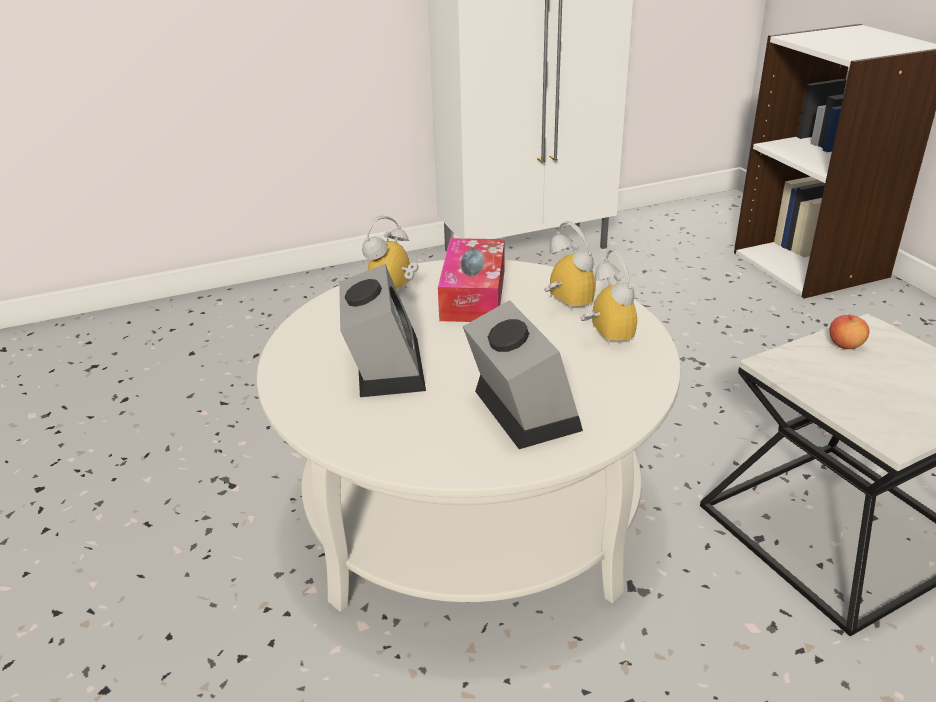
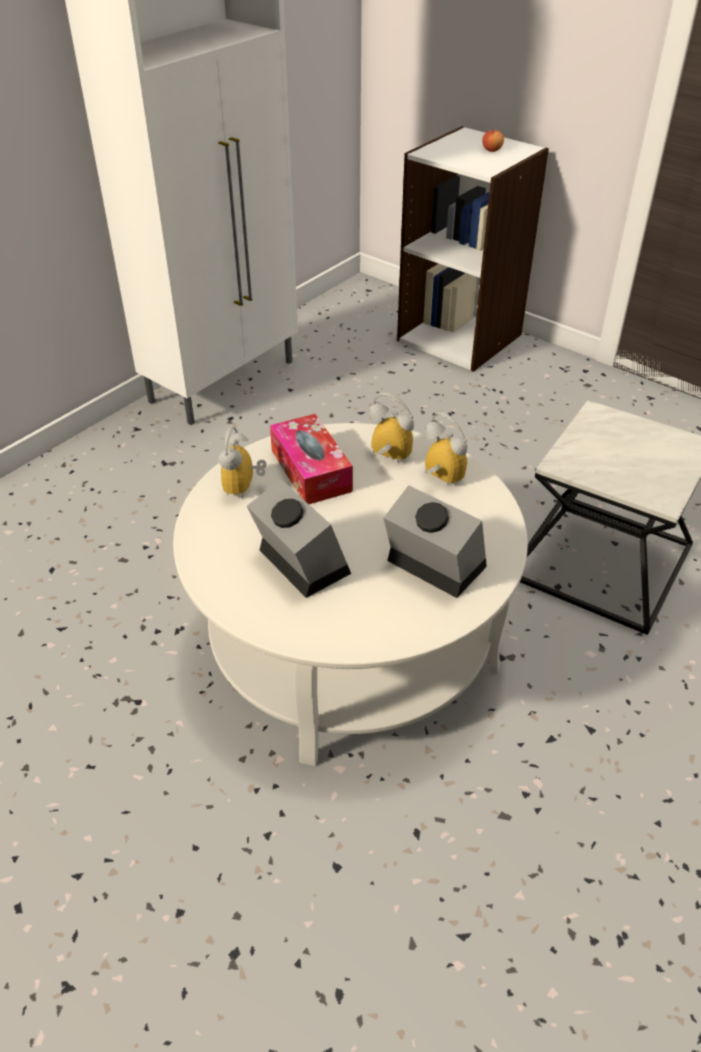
camera: 30 degrees left, 10 degrees up
apple [829,314,869,349] -> apple moved to [482,128,504,152]

